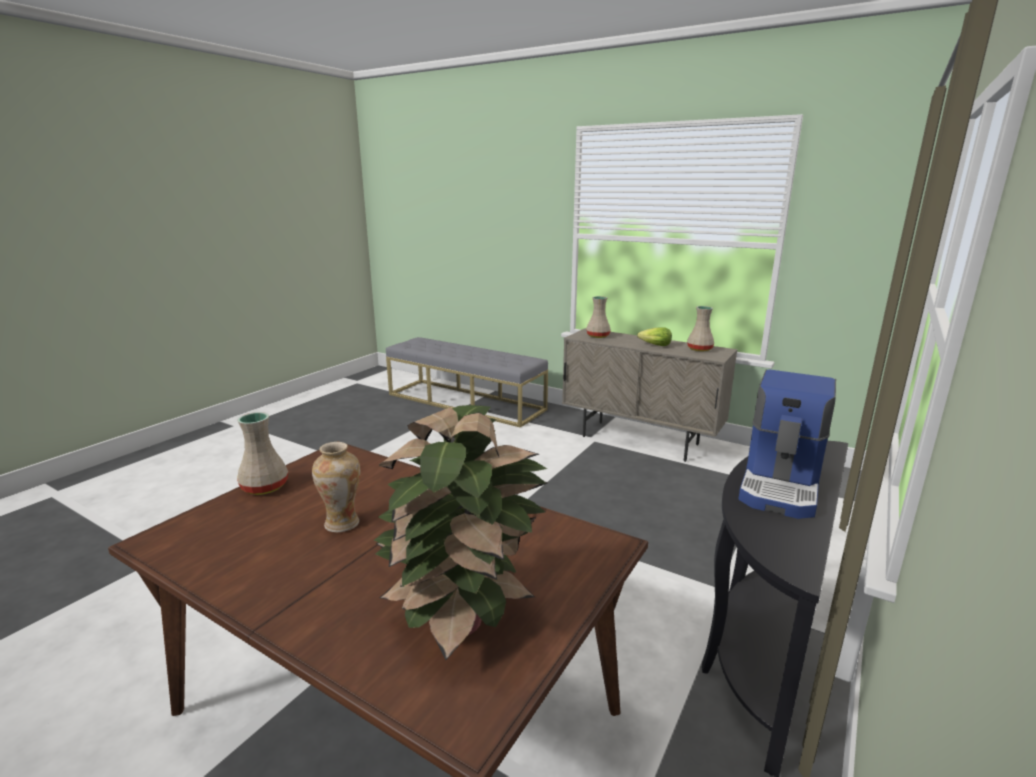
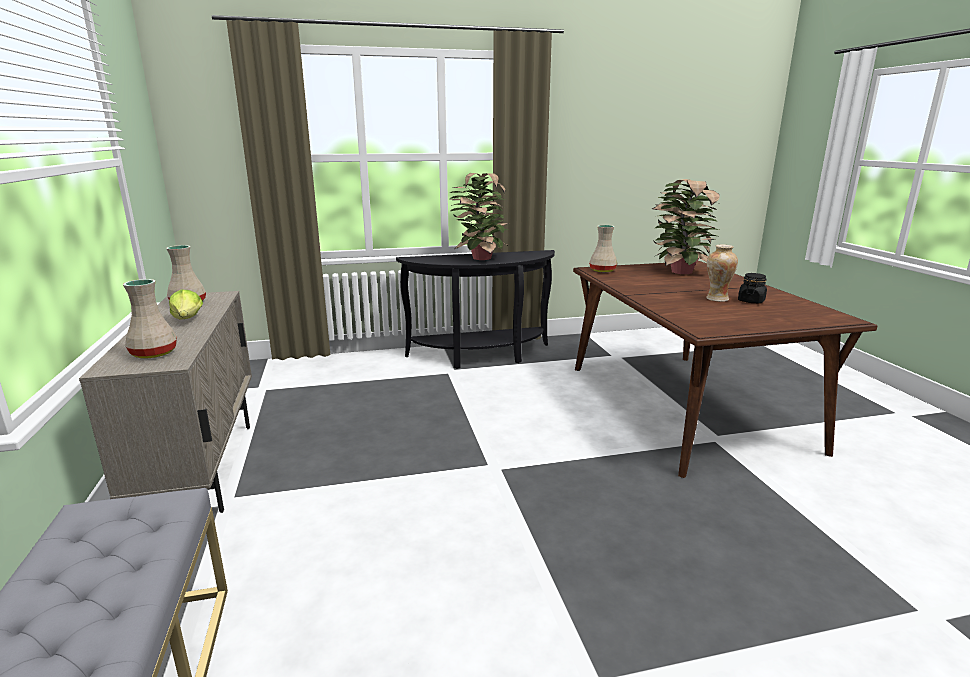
camera: 135 degrees left, 0 degrees up
beige vase [237,412,288,495] -> beige vase moved to [589,225,617,272]
coffee machine [738,369,836,519] -> potted plant [450,173,509,260]
none -> black jar [738,273,767,304]

